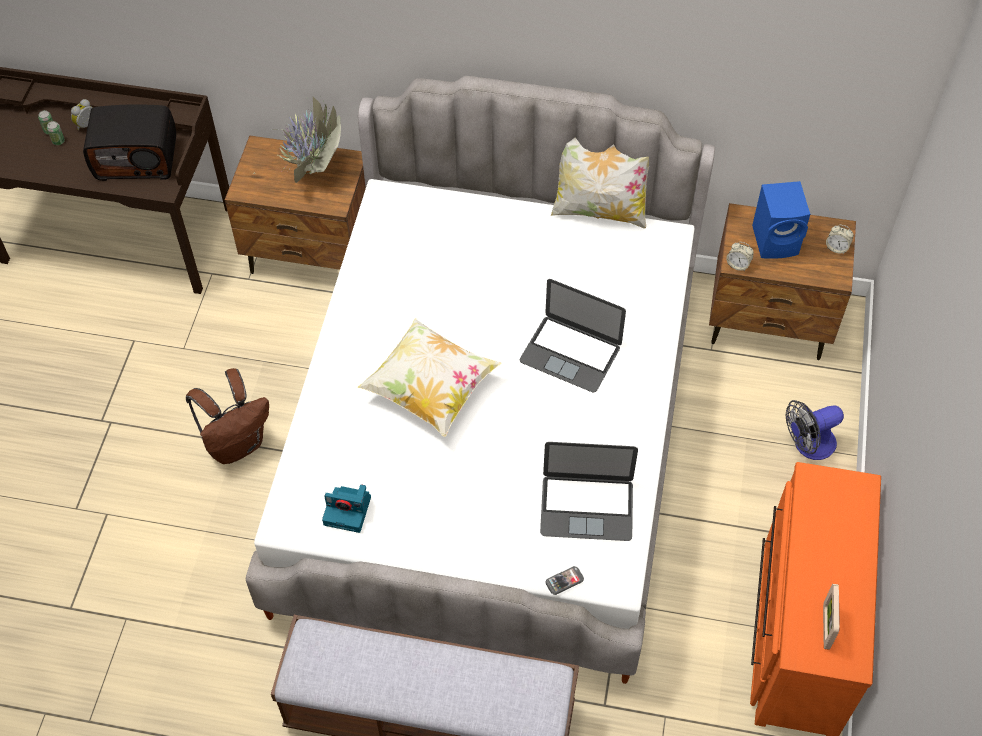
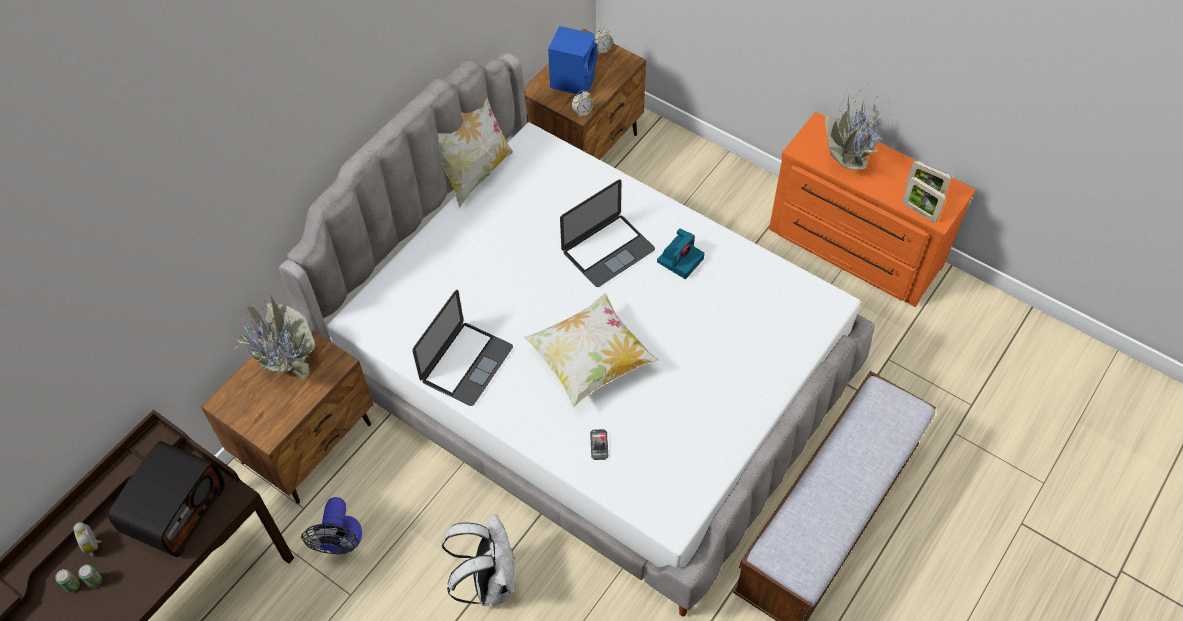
camera: 65 degrees left, 0 degrees up
brown backpack [186,368,269,464] -> white backpack [442,514,515,606]
camera [322,484,371,533] -> camera moved to [657,228,704,279]
laptop [540,442,638,541] -> laptop moved to [413,290,513,406]
phone [546,566,584,595] -> phone moved to [590,429,608,460]
fan [785,400,844,460] -> fan moved to [301,497,362,554]
none -> potted plant [825,92,906,171]
none -> picture frame [902,177,946,222]

